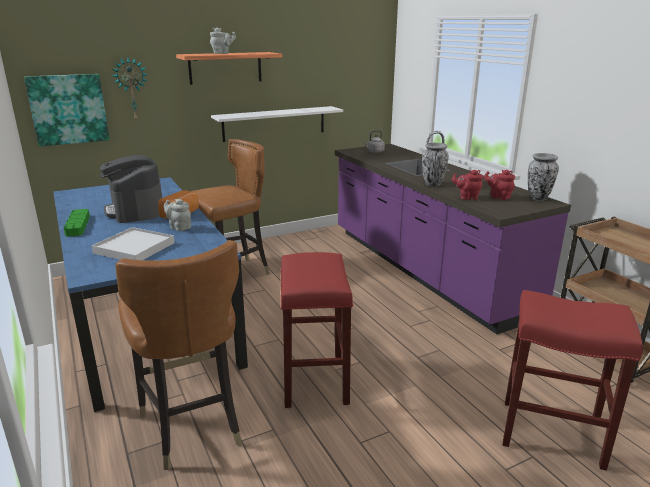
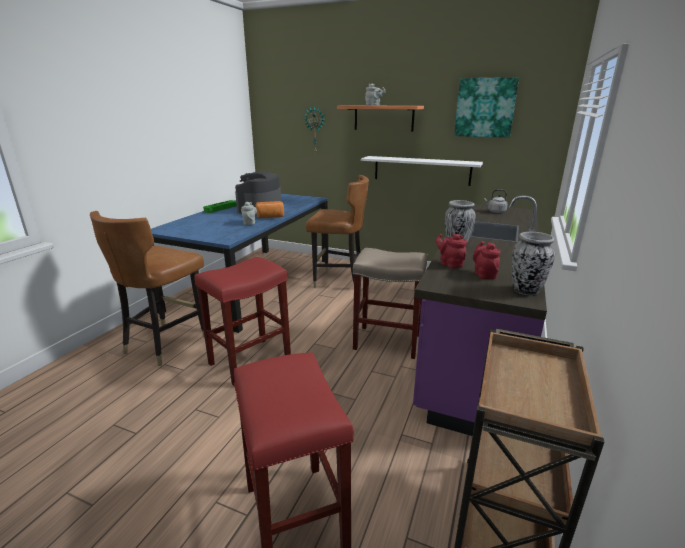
camera: 50 degrees right, 0 degrees up
picture [24,74,110,147] -> picture moved to [454,77,519,138]
white tray [92,227,175,260] -> none
none -> beige stool [353,248,428,359]

